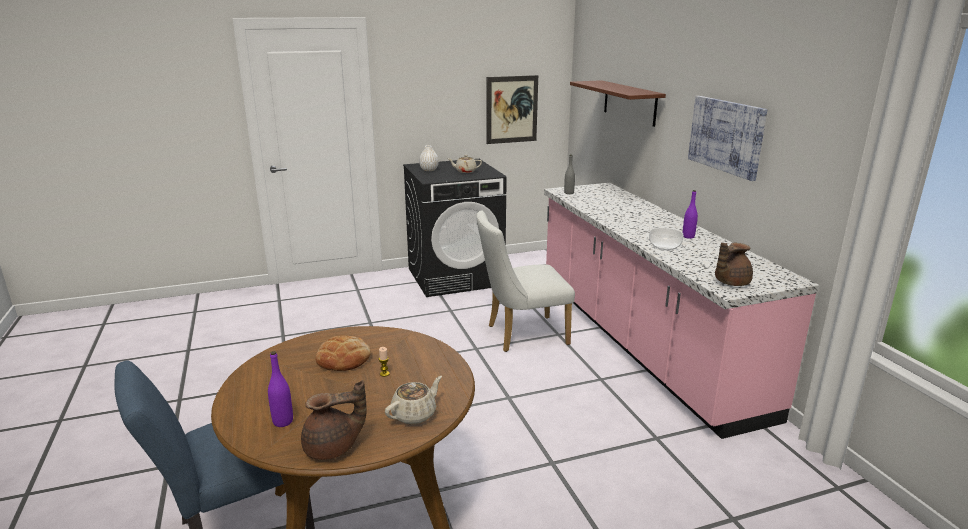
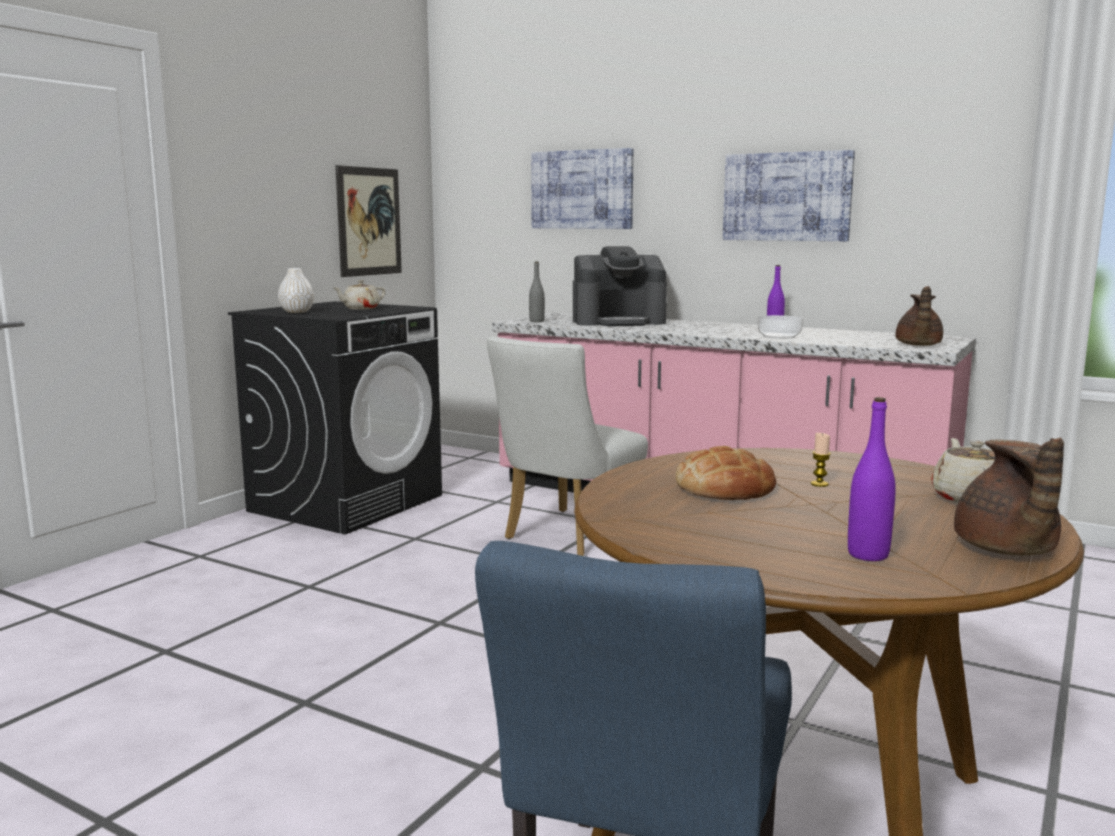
camera: 40 degrees left, 10 degrees down
brown teapot [301,380,367,460] -> brown teapot turned 150 degrees clockwise [954,438,1064,555]
brown shelf [570,80,666,127] -> picture [531,148,634,229]
none -> coffee machine [573,246,667,326]

